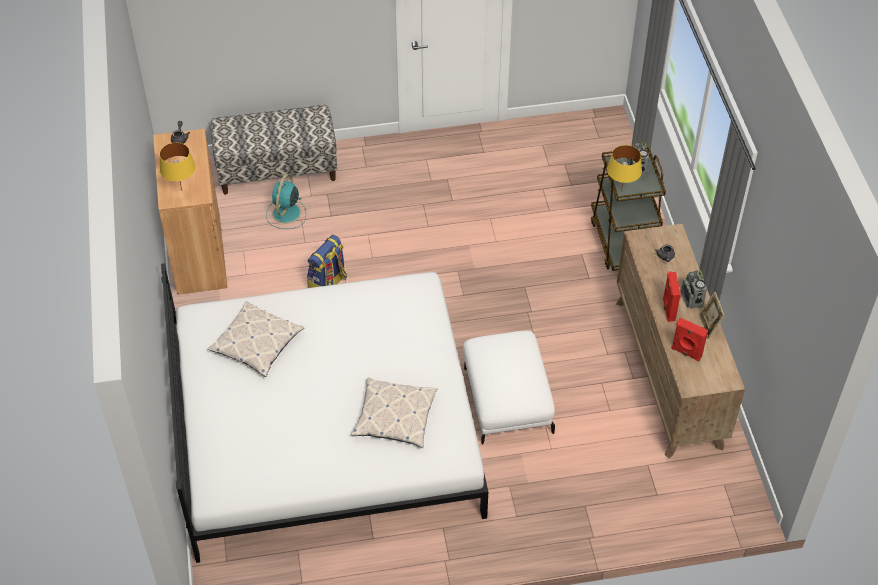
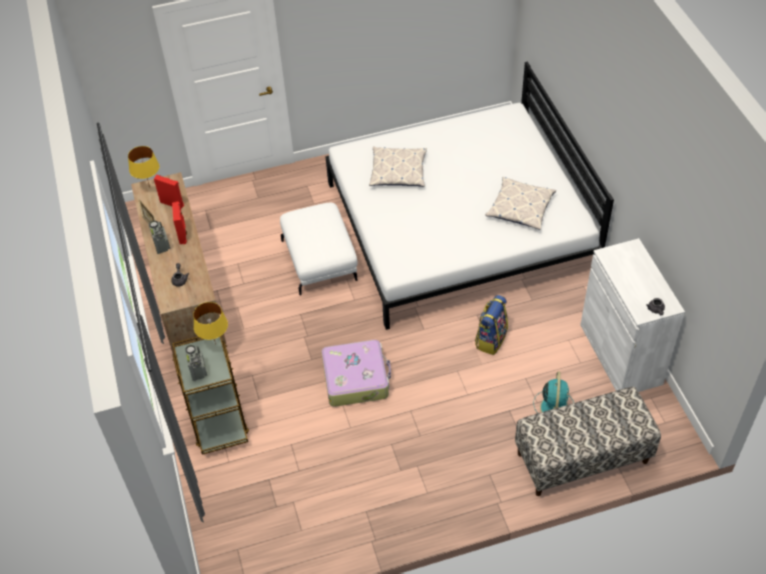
camera: 175 degrees right, 0 degrees up
brown cabinet [153,129,228,295] -> white cabinet [580,238,685,392]
yellow table lamp [160,143,195,190] -> yellow table lamp moved to [128,146,159,187]
none -> suitcase [322,340,391,407]

